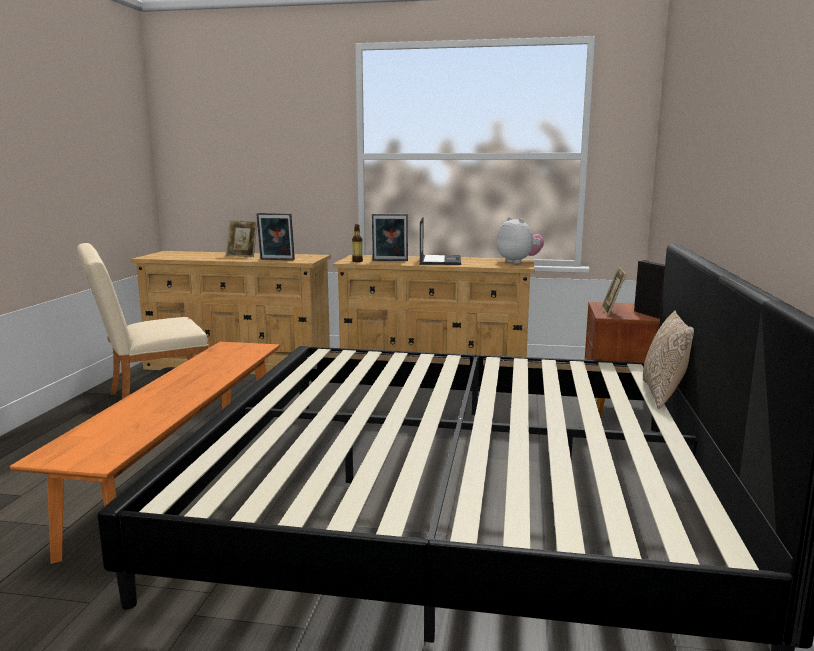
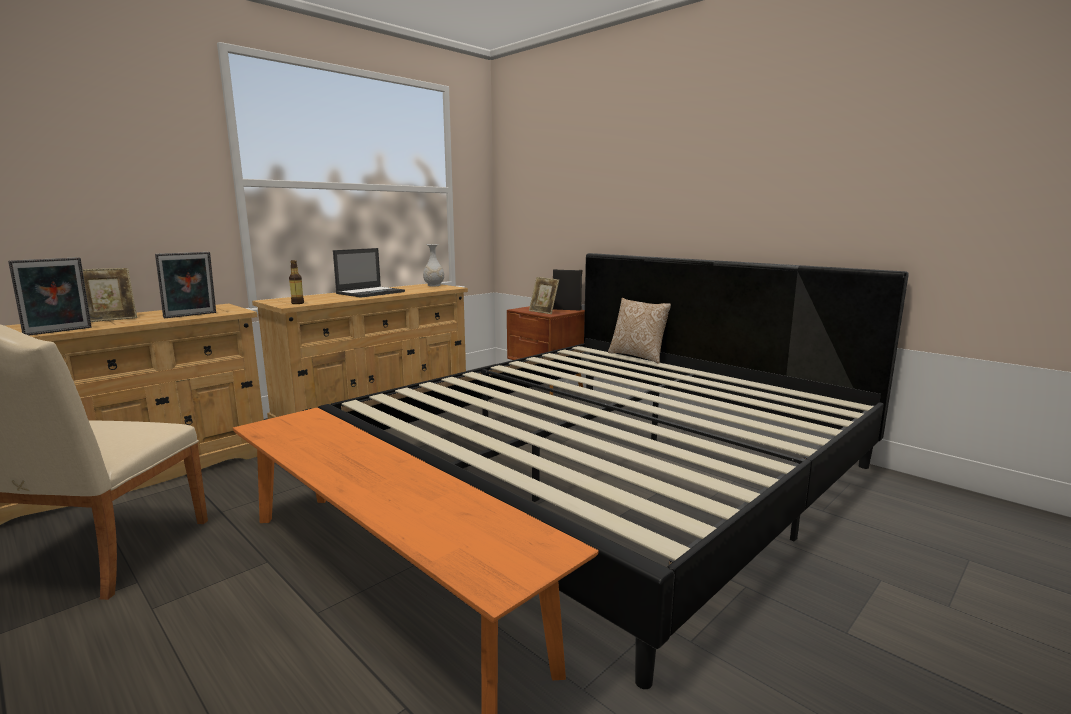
camera: 55 degrees left, 0 degrees up
picture frame [372,214,408,261] -> picture frame moved to [8,257,91,336]
laptop [419,217,461,265] -> laptop turned 90 degrees clockwise [333,248,405,298]
plush toy [497,217,544,264] -> white vase [423,244,444,286]

